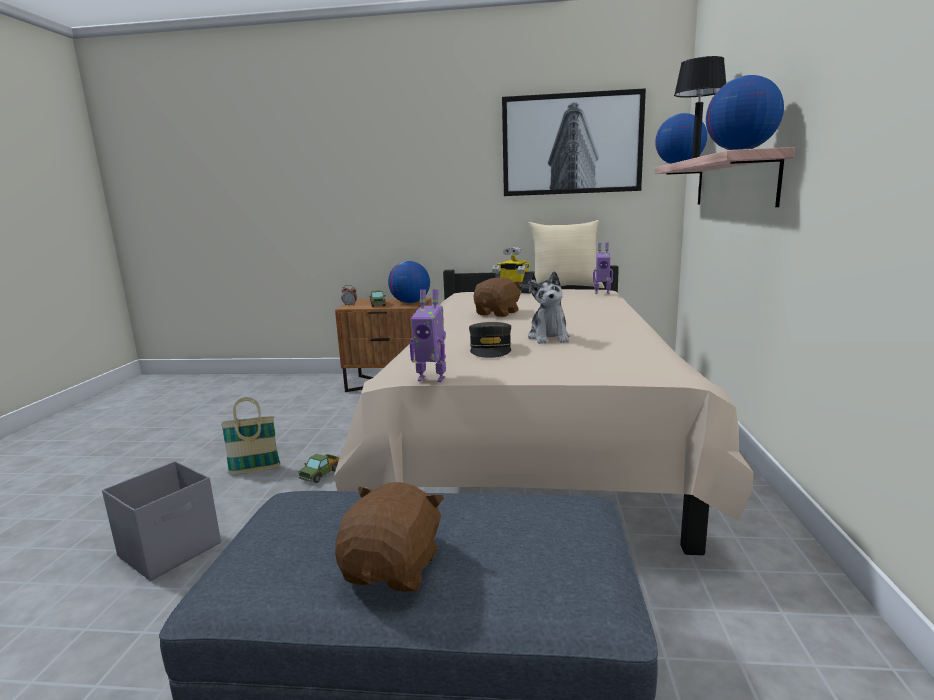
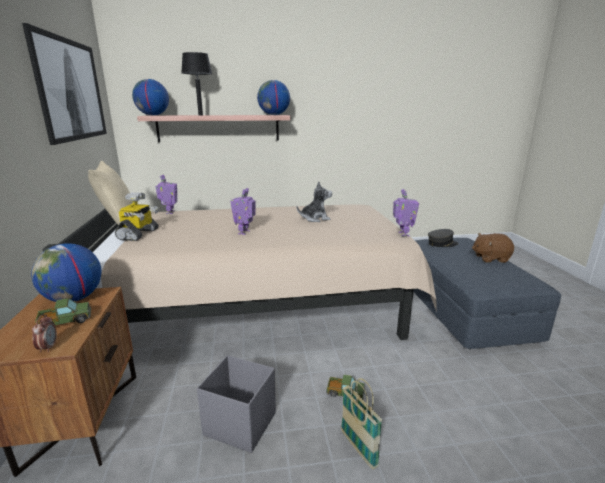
camera: 105 degrees left, 5 degrees up
grey storage box [102,461,221,581] -> grey storage box moved to [197,355,276,453]
grey cap [469,322,511,358] -> grey cap moved to [428,229,459,247]
brown plush toy [474,277,522,317] -> toy robot [231,188,256,235]

